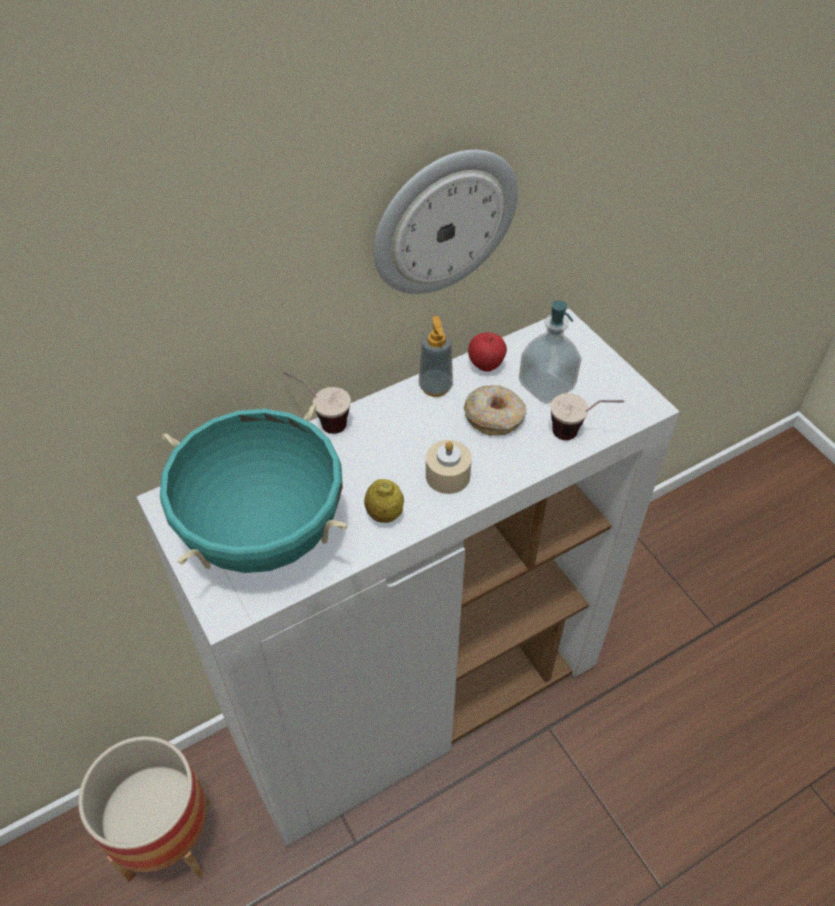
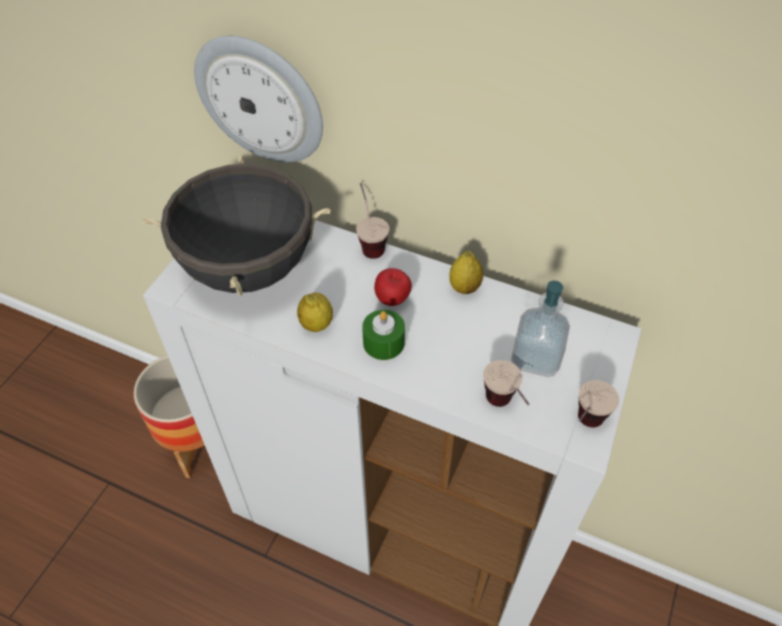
camera: 55 degrees right, 0 degrees up
turquoise cooking pot [160,405,347,573] -> black cooking pot [142,153,330,296]
wall clock [374,150,518,294] -> wall clock moved to [194,36,323,163]
soap dispenser [419,316,453,397] -> lemon [450,251,483,294]
beige candle [426,440,472,494] -> green candle [362,310,405,360]
donut [464,385,527,435] -> none
apple [468,332,507,372] -> apple moved to [374,268,412,306]
none -> cup [578,380,619,428]

